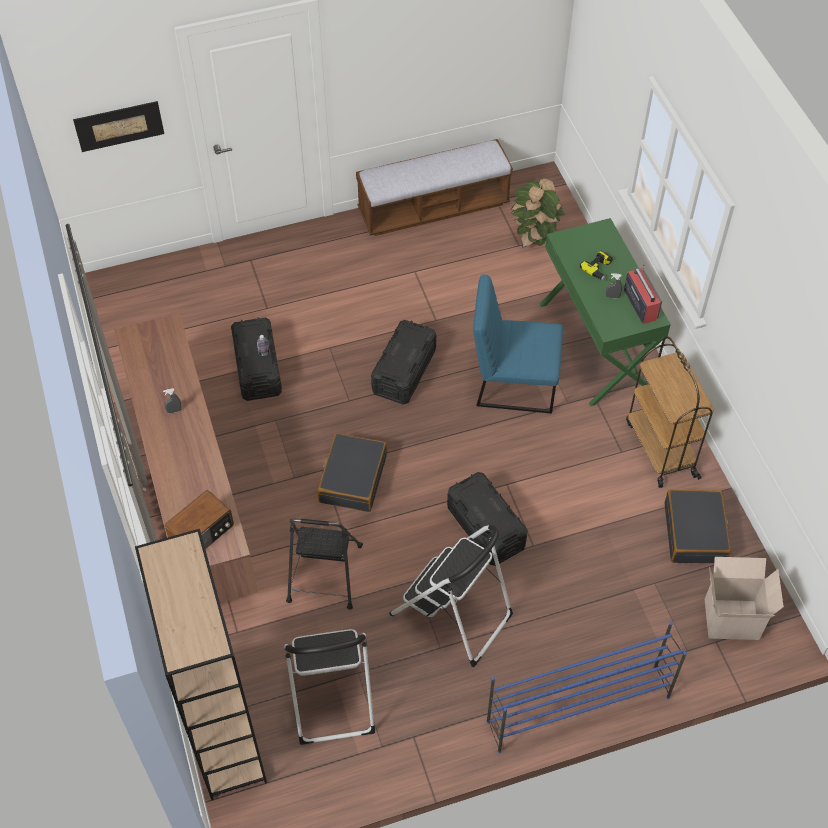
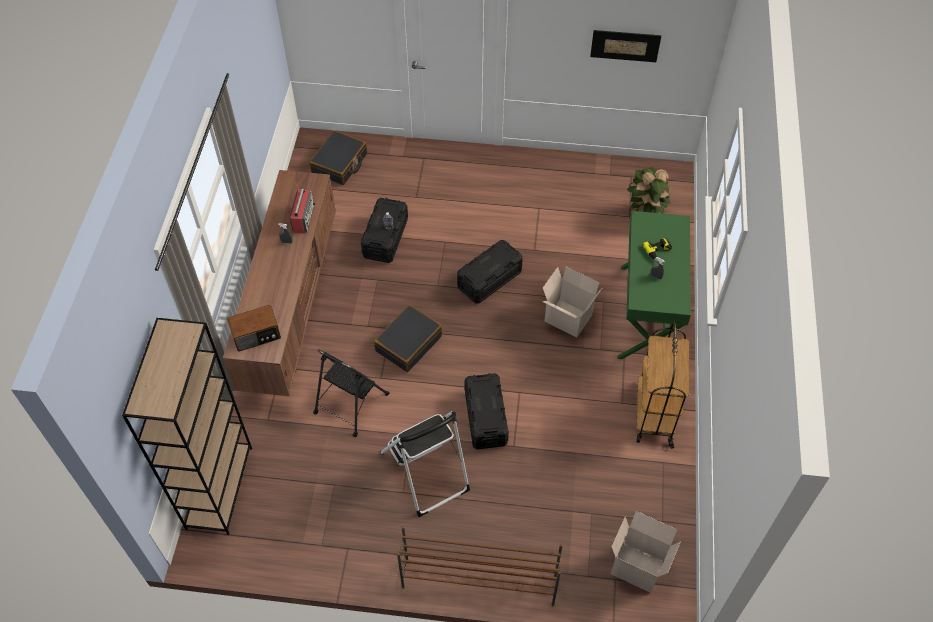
camera: 25 degrees right, 0 degrees up
picture [73,101,164,152] -> picture moved to [590,30,661,62]
step ladder [284,629,375,745] -> none
bench [356,139,513,236] -> none
blue chair [473,275,563,414] -> cardboard box [542,267,602,338]
blue shoe rack [486,622,687,753] -> brown shoe rack [397,526,563,606]
radio [624,264,662,324] -> radio moved to [290,187,315,234]
black suitcase [665,490,731,563] -> black suitcase moved to [309,131,367,185]

